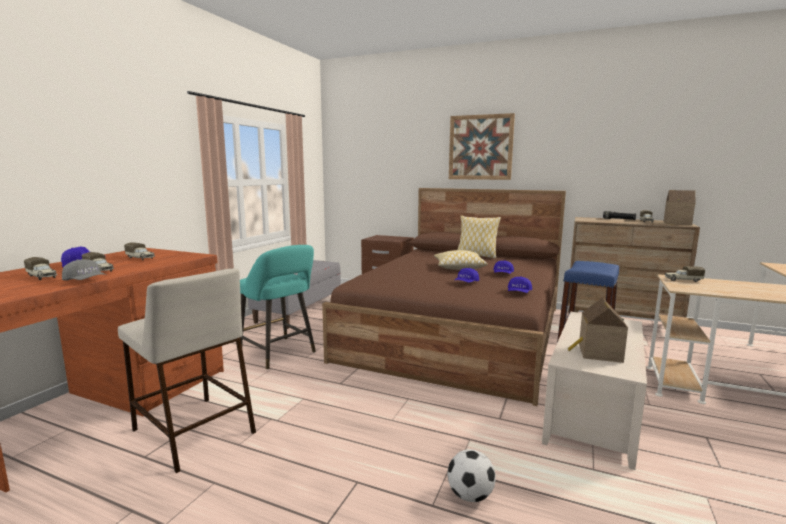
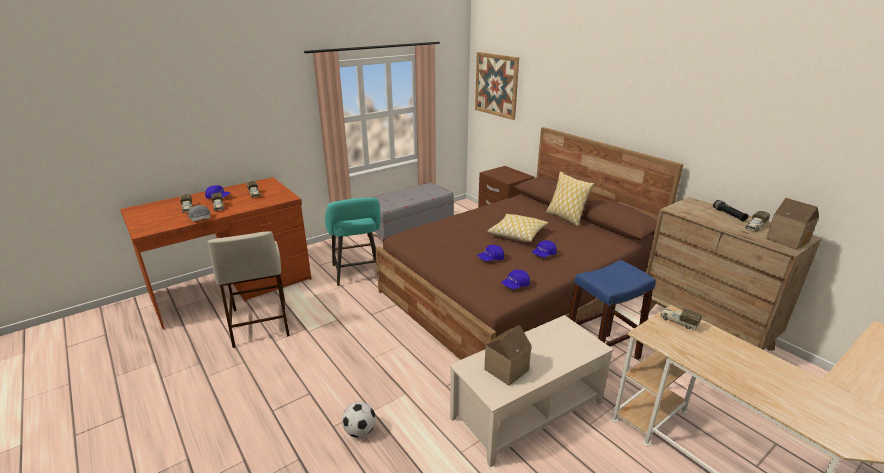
camera: 30 degrees right, 15 degrees up
picture [449,113,515,180] -> picture moved to [475,52,519,120]

